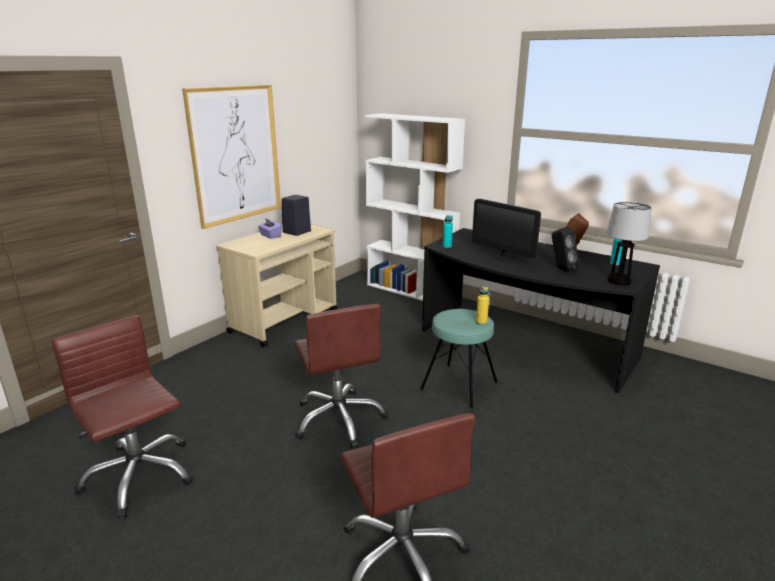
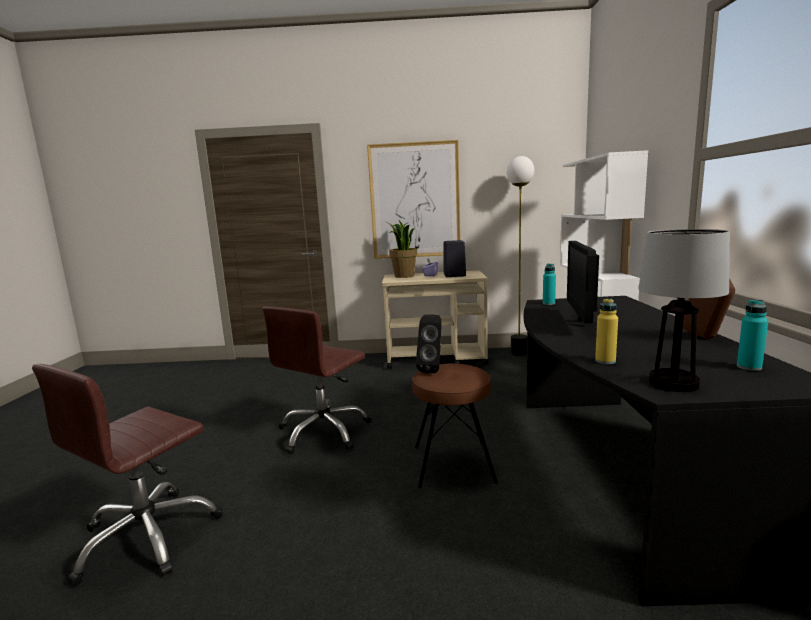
camera: 55 degrees right, 10 degrees down
brown office chair [51,315,193,518] -> none
turquoise stool [420,309,498,409] -> brown stool [412,364,498,488]
yellow bottle [476,286,489,325] -> yellow bottle moved to [595,298,618,364]
black speaker [552,227,580,272] -> black speaker moved to [416,315,442,373]
none -> potted plant [387,221,417,278]
none -> floor lamp [507,156,534,356]

